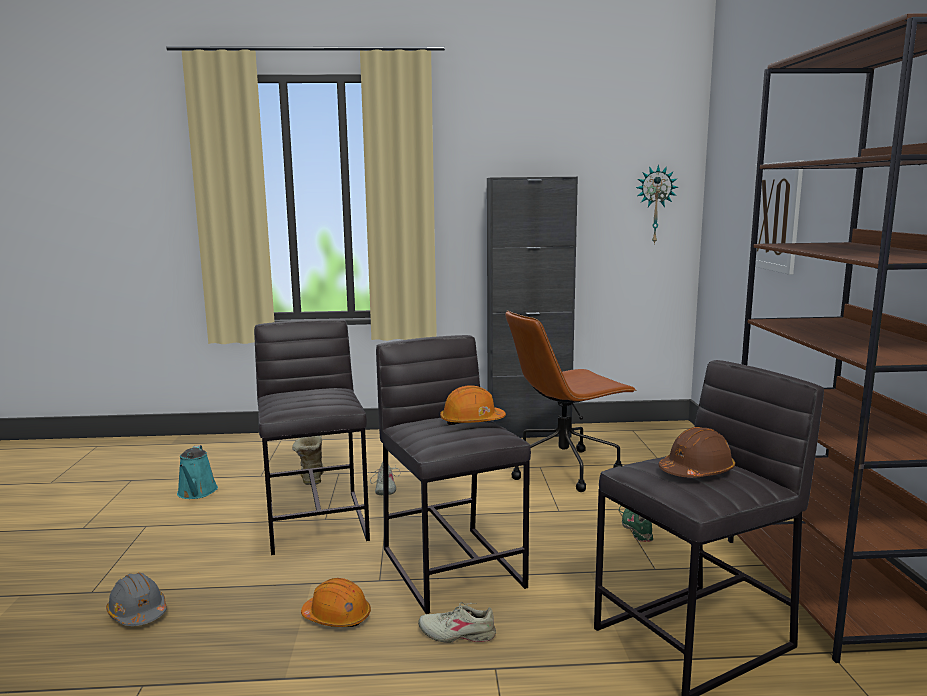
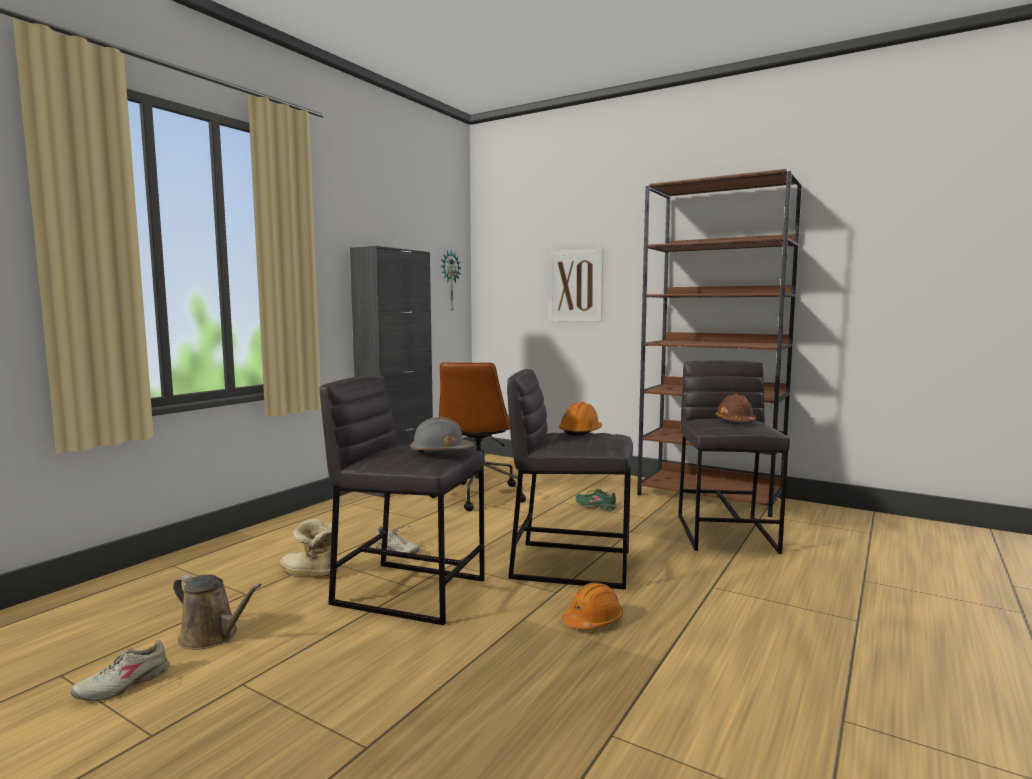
camera: 55 degrees left, 5 degrees down
grey hard hat [106,573,167,626] -> grey hard hat moved to [410,417,474,454]
turquoise watering can [177,445,218,499] -> brown watering can [173,574,262,650]
beige shoe [418,602,496,643] -> beige shoe moved to [70,640,169,701]

